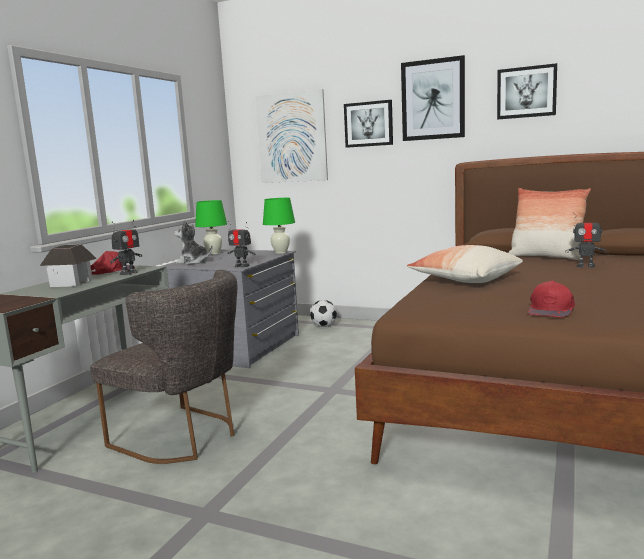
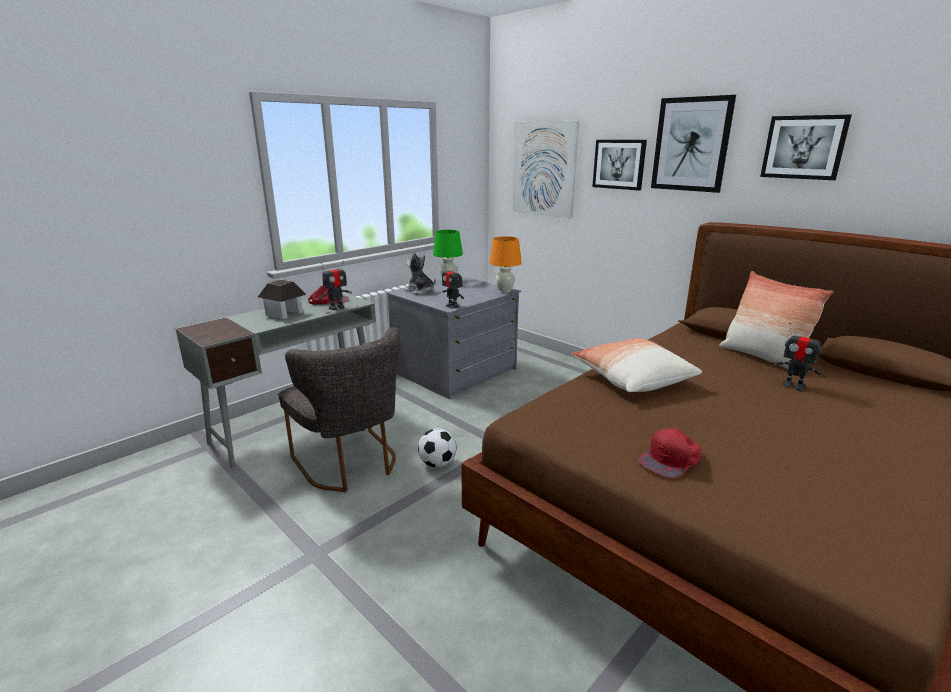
camera: 20 degrees right, 10 degrees up
green table lamp [263,198,295,254] -> orange table lamp [490,236,522,293]
football [310,300,337,327] -> football moved to [418,428,456,467]

